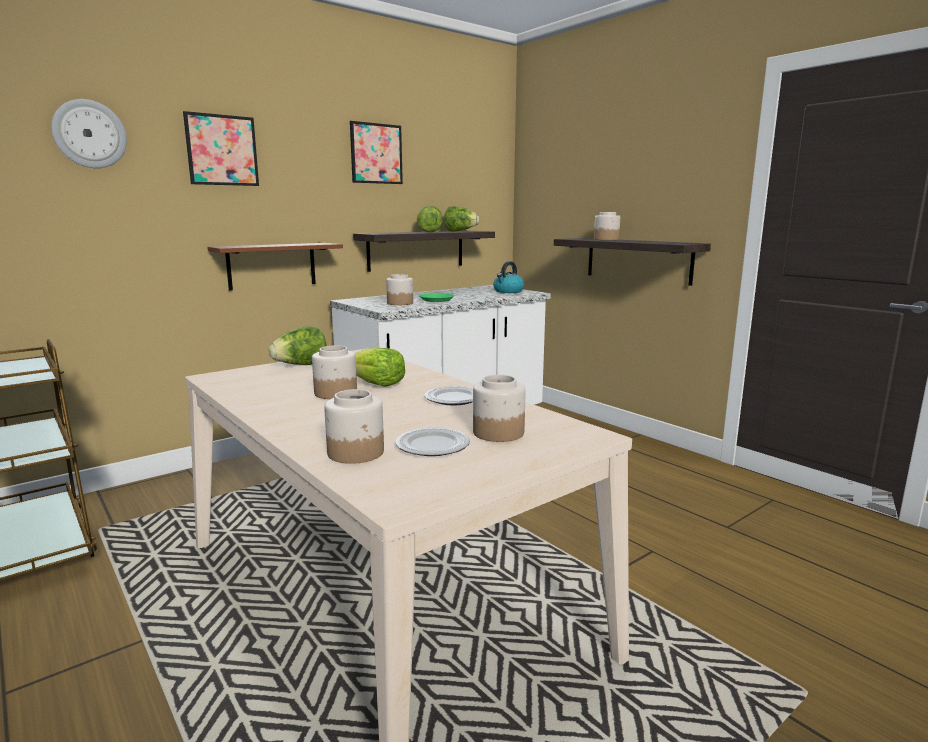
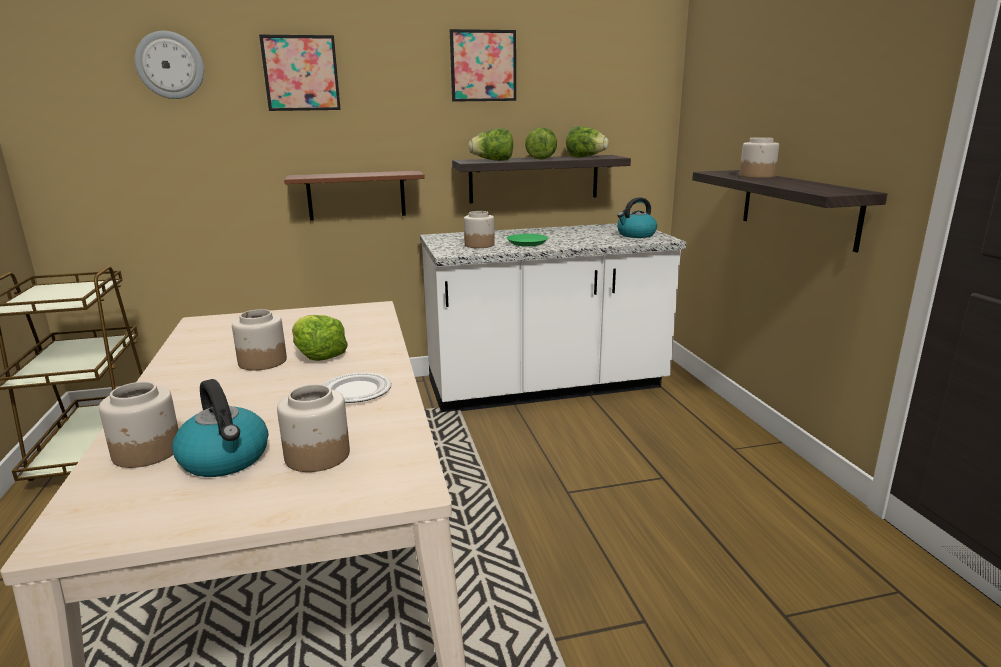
camera: 25 degrees right, 5 degrees up
lettuce [269,326,327,365] -> lettuce moved to [469,128,513,161]
plate [396,427,470,456] -> kettle [172,379,268,477]

